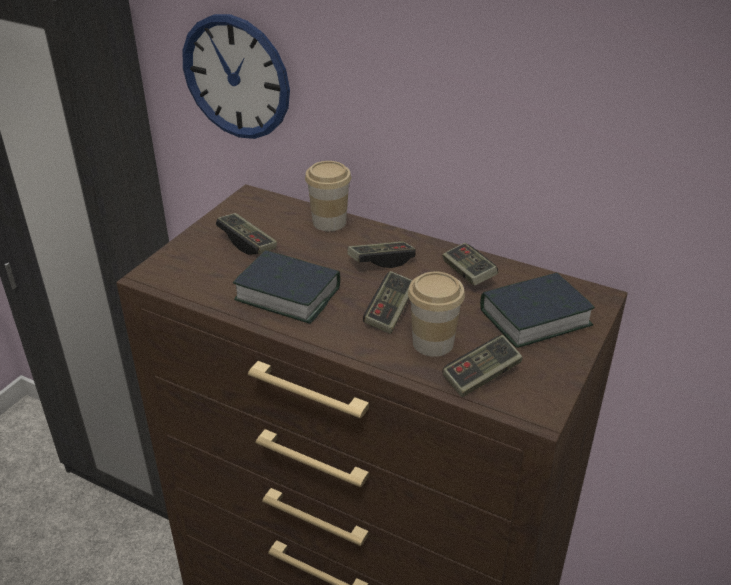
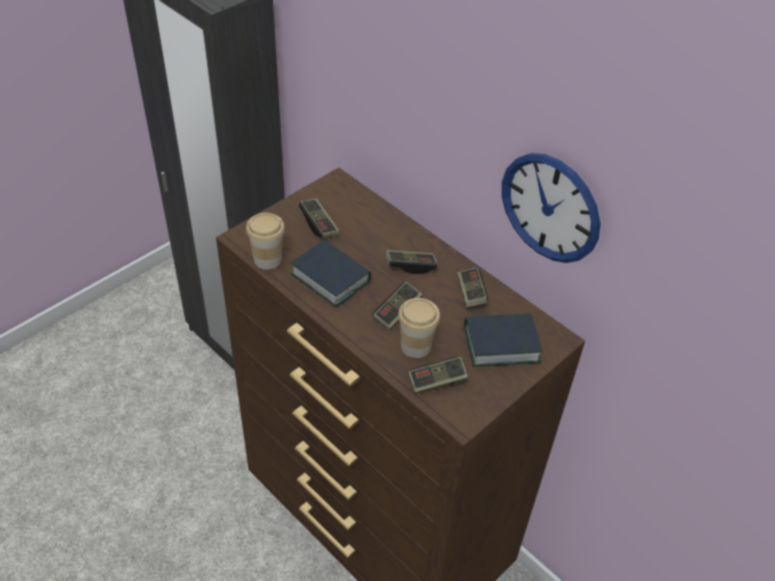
camera: 15 degrees right, 10 degrees up
wall clock [183,14,290,139] -> wall clock moved to [502,153,601,263]
cup [305,161,351,231] -> cup moved to [246,213,285,270]

